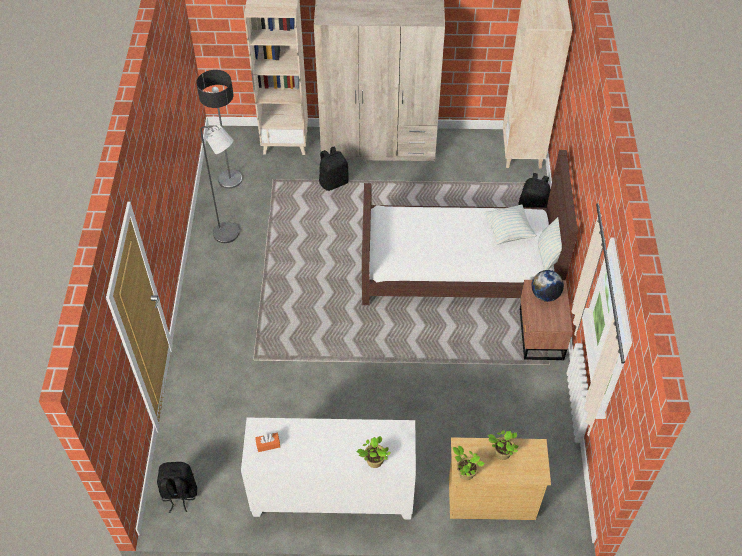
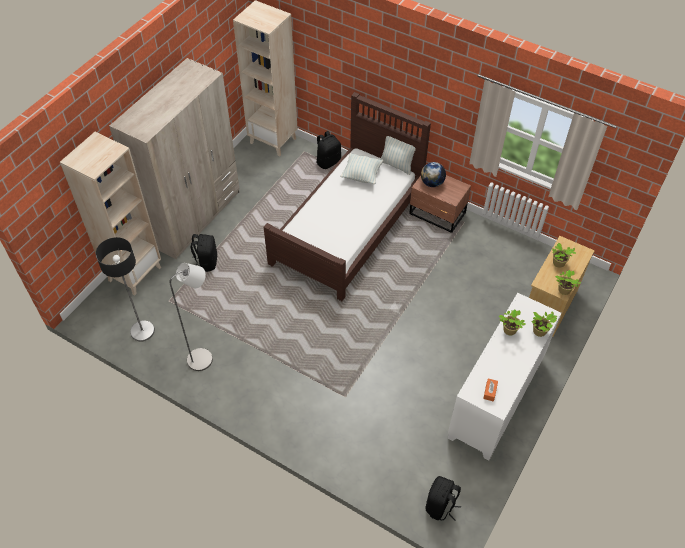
camera: 60 degrees left, 0 degrees up
none -> potted plant [499,309,526,335]

